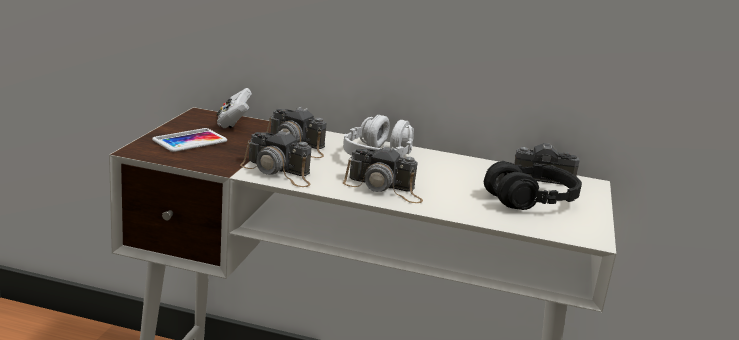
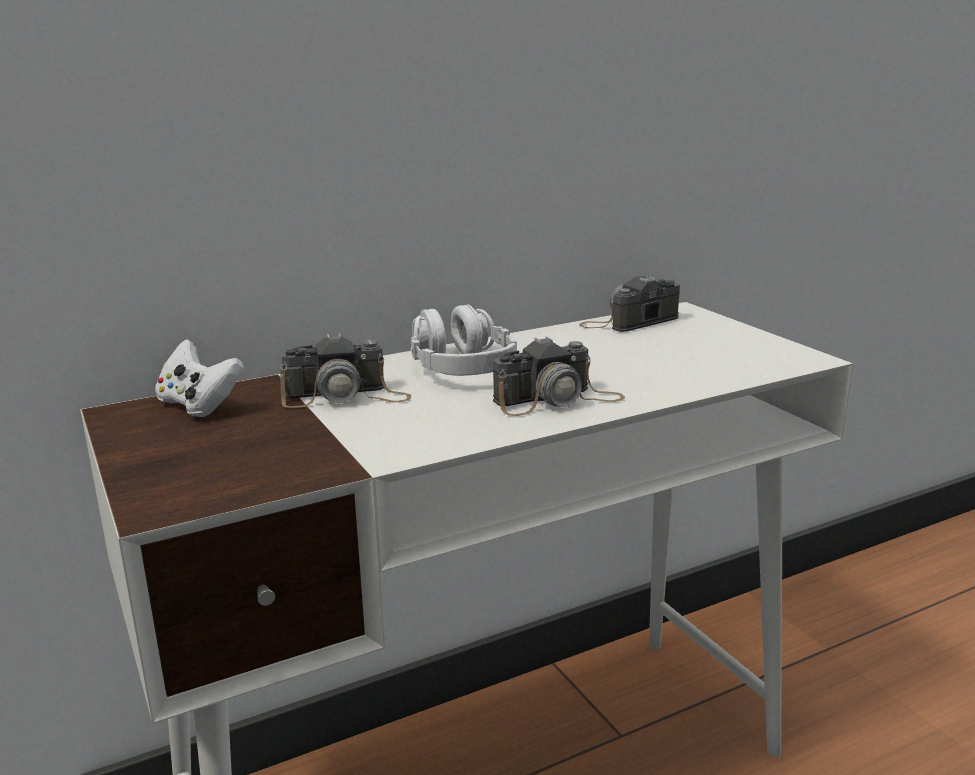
camera: 40 degrees left, 0 degrees up
phone [152,128,227,152] -> none
camera [240,130,311,187] -> none
black headphones [484,161,582,210] -> none

